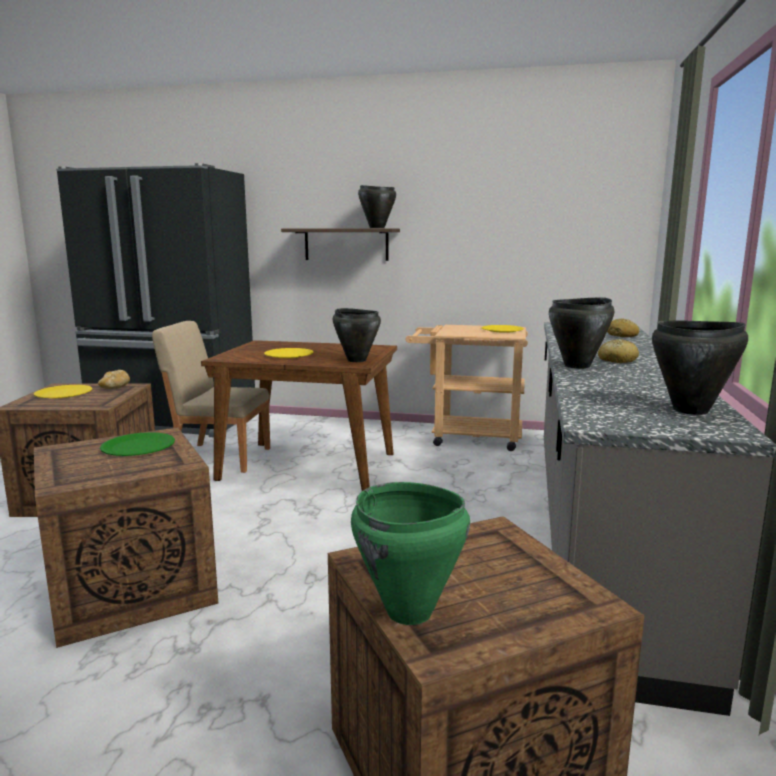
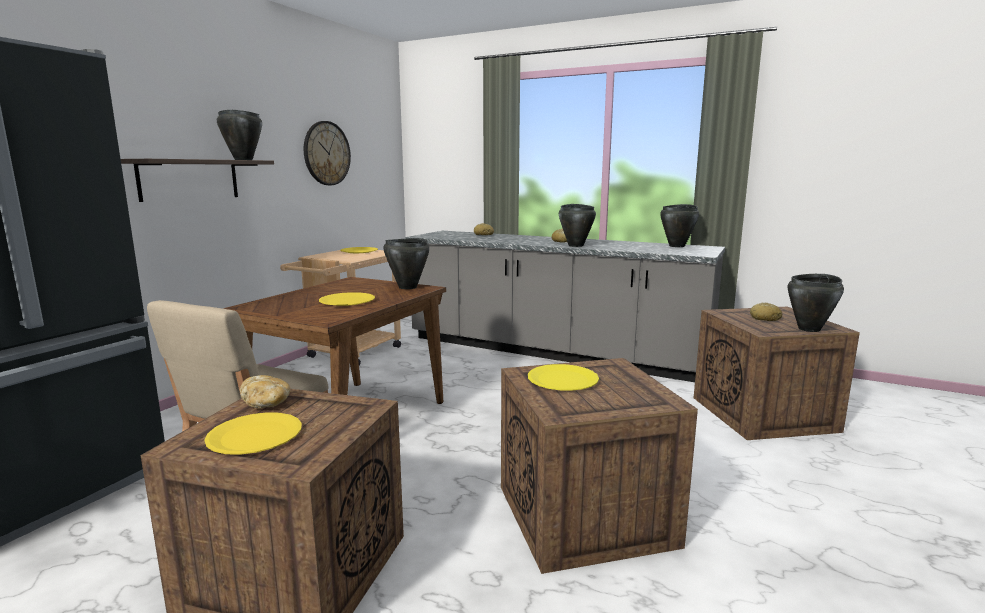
camera: 75 degrees left, 0 degrees up
green plate [100,432,175,456] -> yellow plate [528,364,599,391]
green cooking pot [351,482,470,625] -> black cooking pot [788,274,844,332]
none -> wall clock [304,121,351,185]
none -> bread [750,302,782,321]

